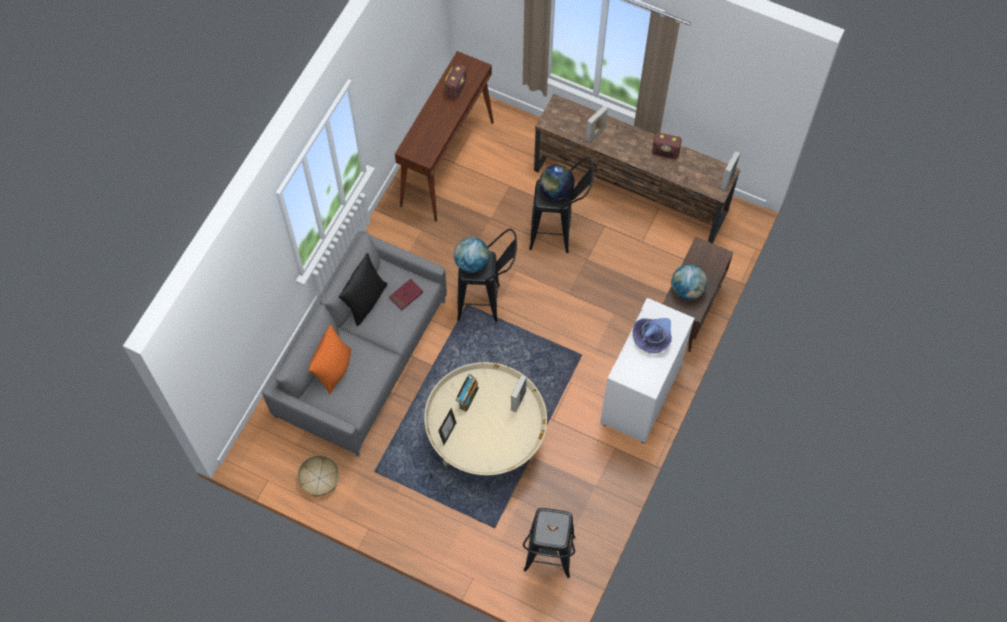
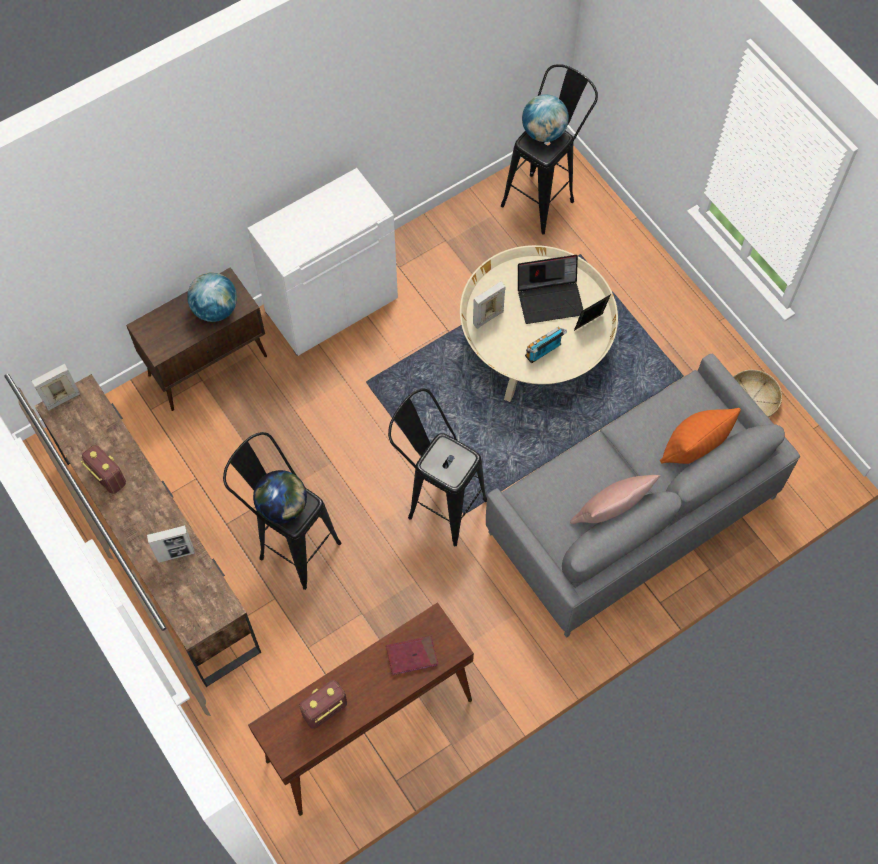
camera: 150 degrees left, 0 degrees up
black pillow [339,253,388,326] -> pink pillow [570,475,660,524]
red book [389,279,424,310] -> red book moved to [386,636,438,675]
globe [454,237,489,273] -> globe moved to [522,94,569,142]
purple hat [633,318,672,353] -> none
none -> laptop [518,255,583,324]

